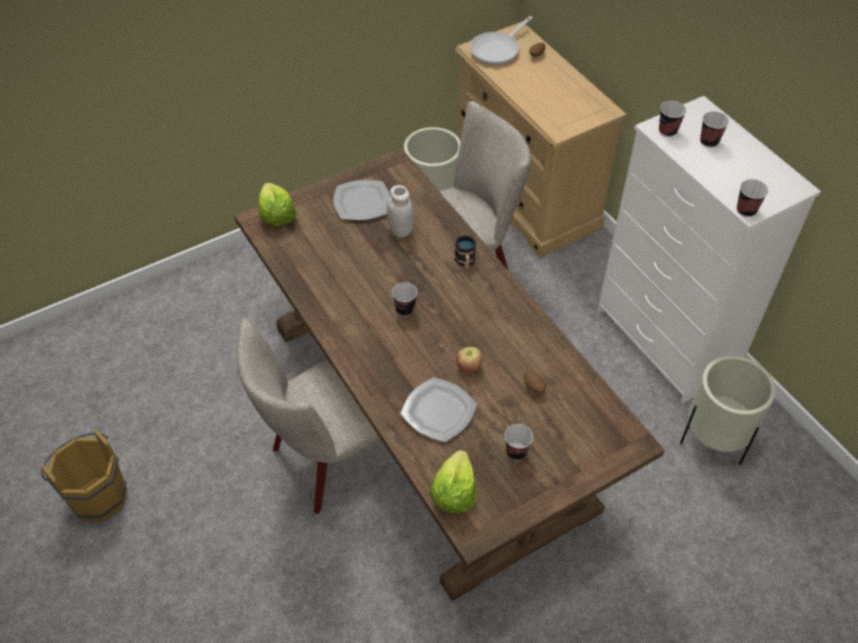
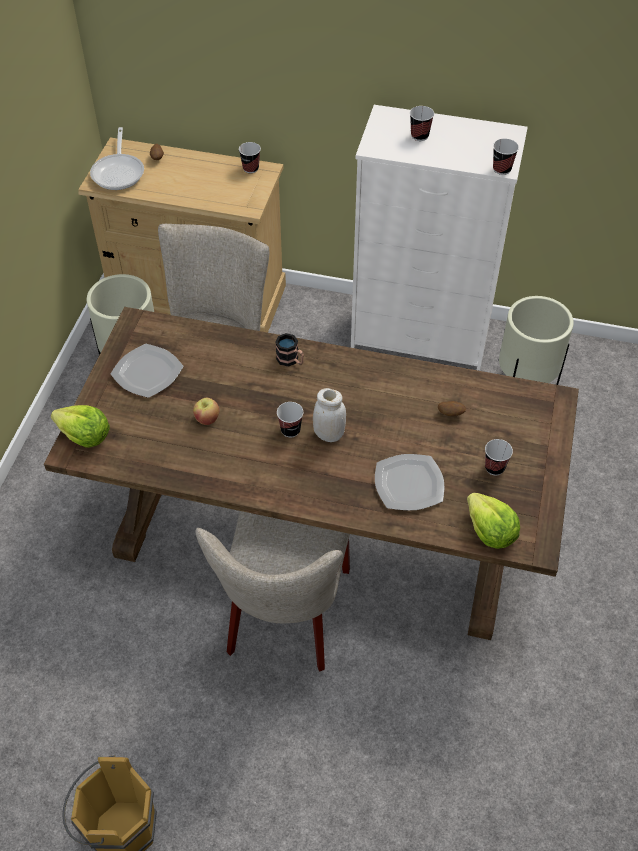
camera: 45 degrees left, 0 degrees up
white jar [387,185,414,238] -> white jar moved to [313,388,346,442]
apple [456,347,482,373] -> apple moved to [193,398,220,425]
cup [659,101,686,137] -> cup moved to [239,142,261,173]

